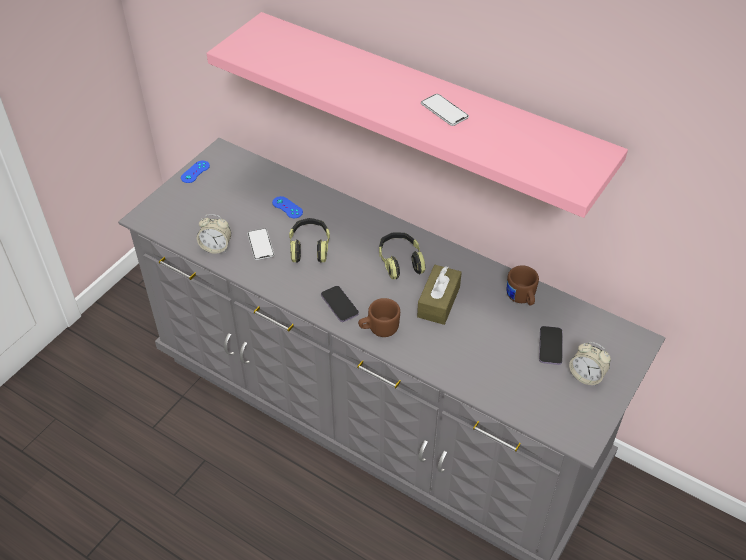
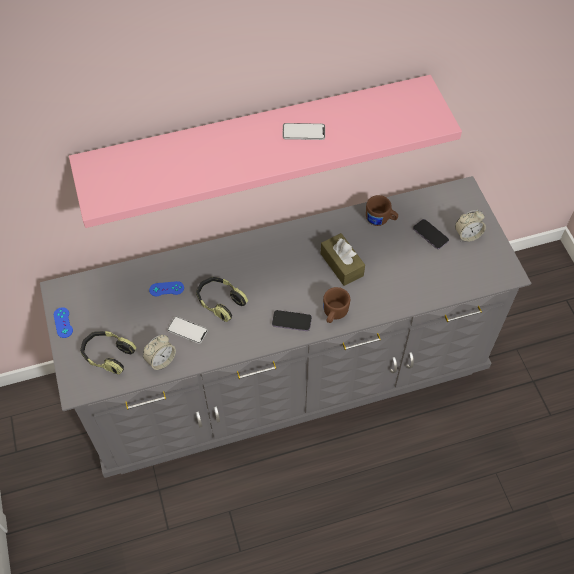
camera: 50 degrees left, 10 degrees up
headphones [379,232,425,279] -> headphones moved to [80,331,136,375]

